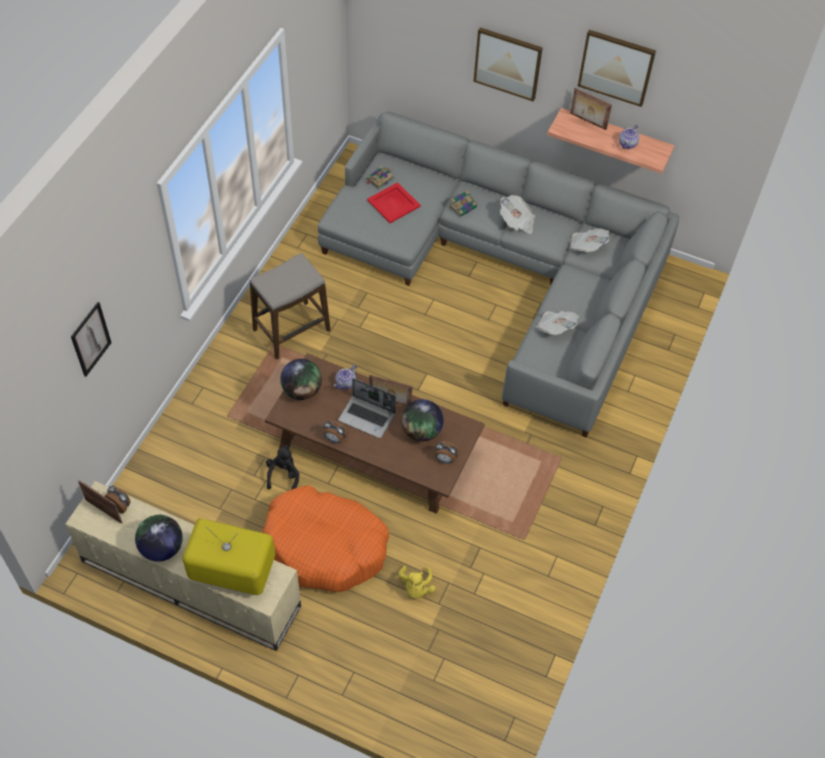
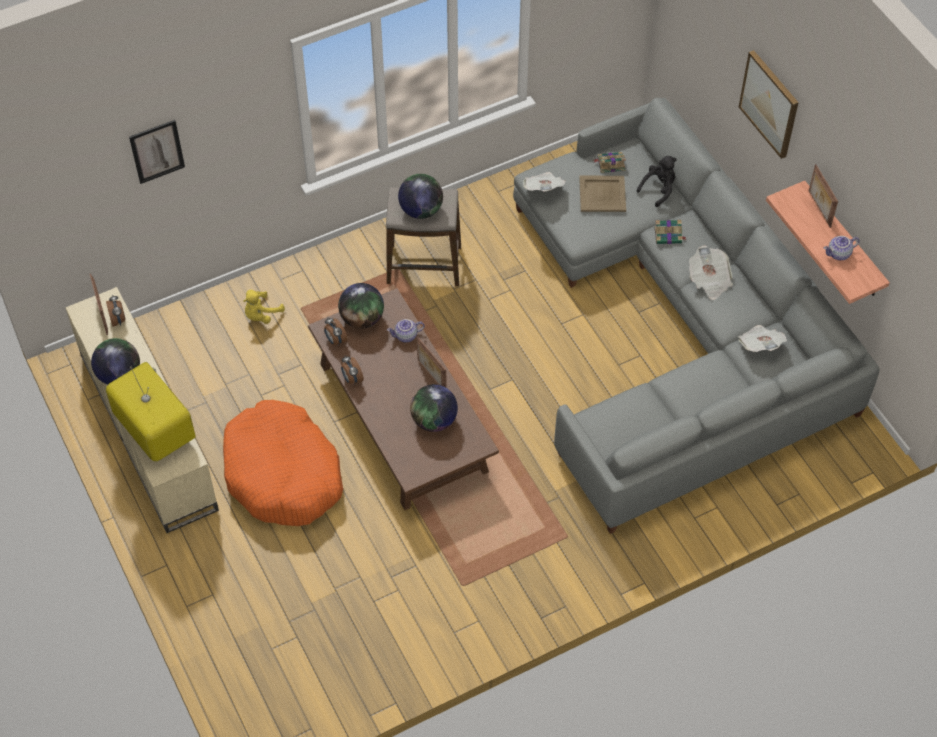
camera: 40 degrees right, 0 degrees up
black plush toy [266,445,299,490] -> black plush toy moved to [637,156,677,207]
laptop [338,378,396,438] -> none
red tray [367,182,421,223] -> beige tray [579,176,626,212]
yellow plush toy [399,565,436,598] -> yellow plush toy moved to [243,290,285,324]
alarm clock [435,441,459,463] -> alarm clock moved to [324,317,348,346]
newspaper [536,311,579,335] -> newspaper moved to [523,172,566,192]
picture [578,30,656,107] -> none
none -> globe [398,174,443,219]

